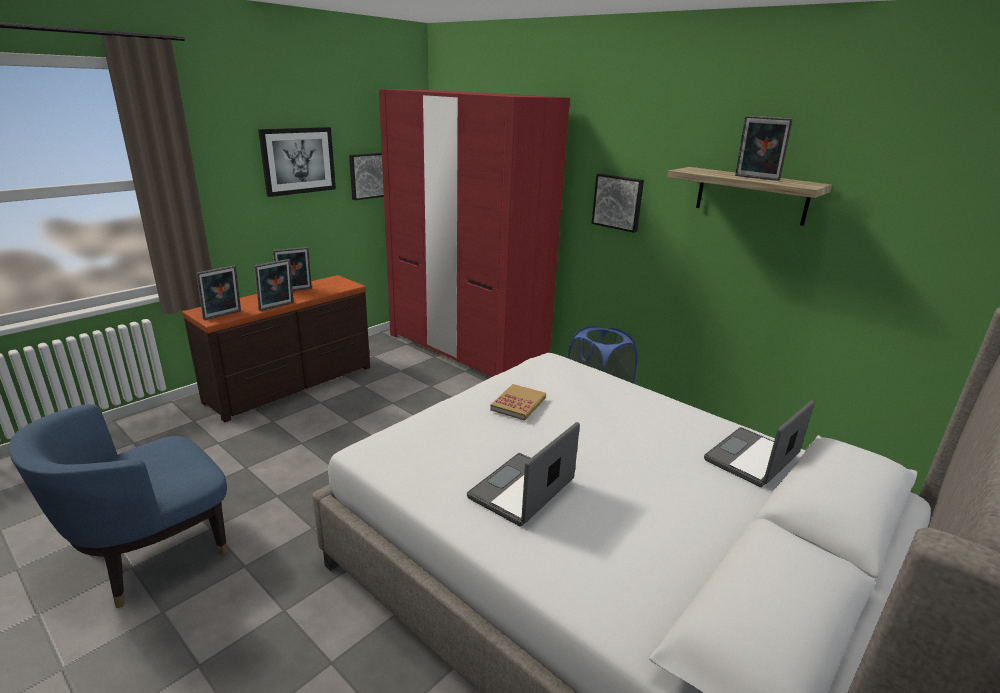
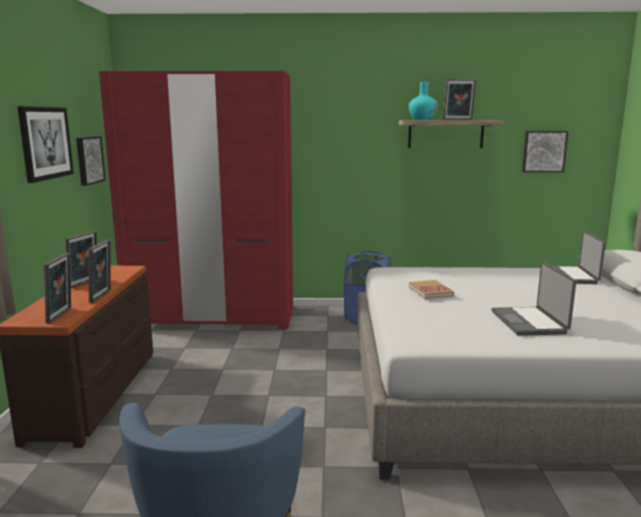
camera: 40 degrees left, 10 degrees down
picture [592,174,644,233] -> picture moved to [522,131,568,172]
none -> turquoise vase [409,82,438,120]

